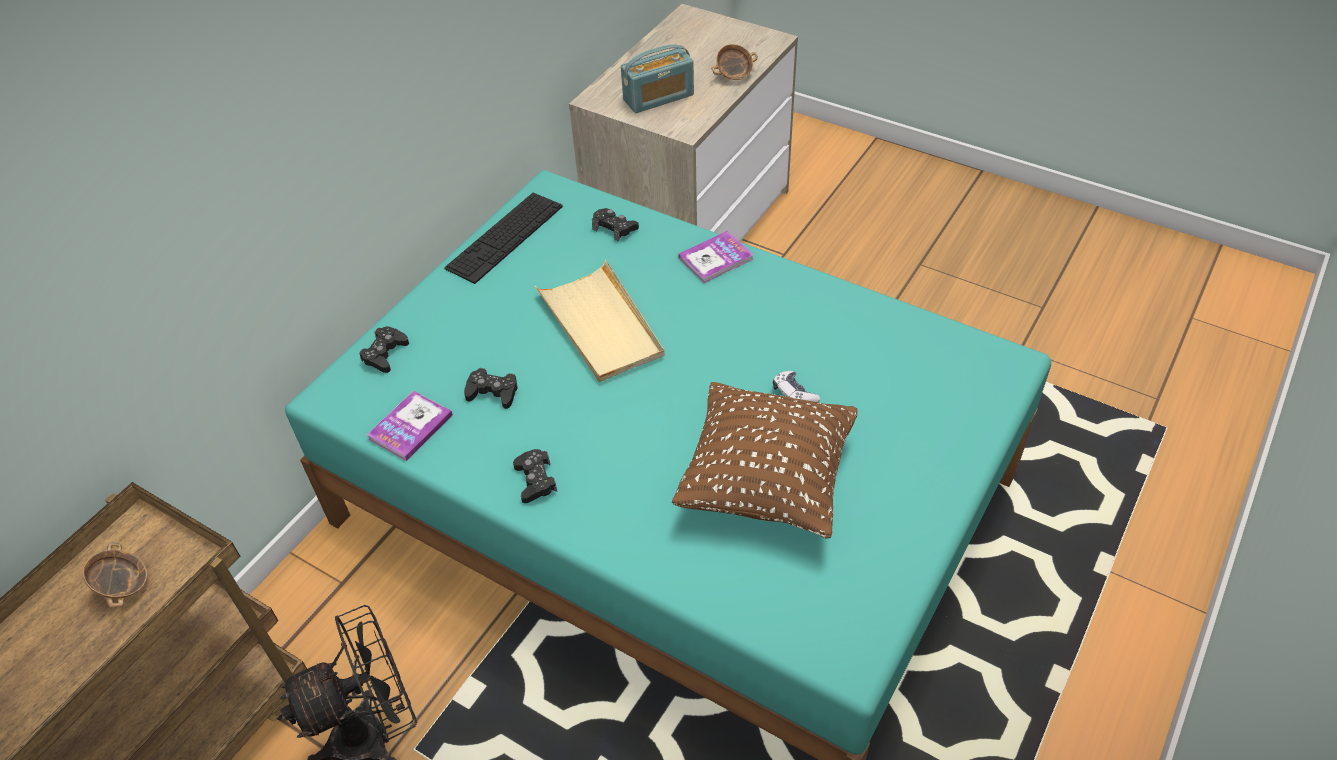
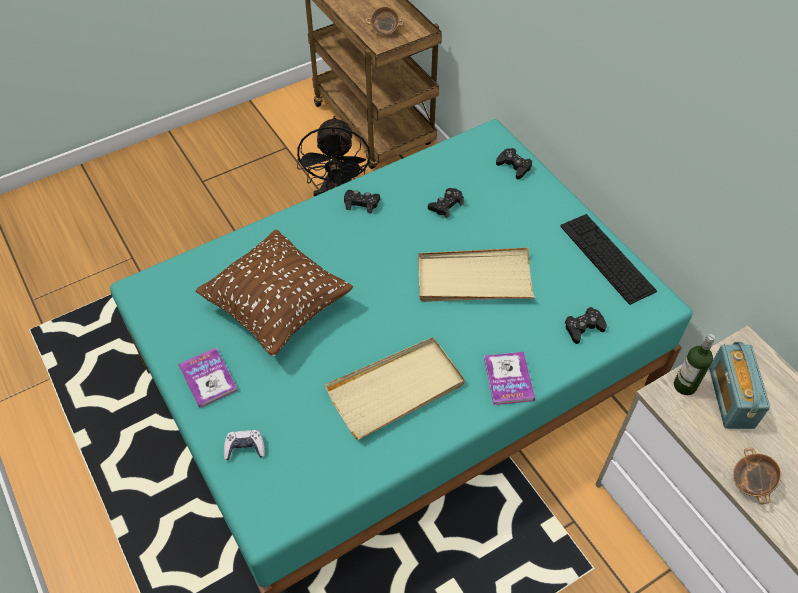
camera: 115 degrees right, 5 degrees up
book [367,391,453,461] -> book moved to [179,348,238,408]
game controller [773,371,820,402] -> game controller moved to [224,430,265,460]
none -> beige tray [325,337,465,440]
none -> bottle [674,334,715,395]

